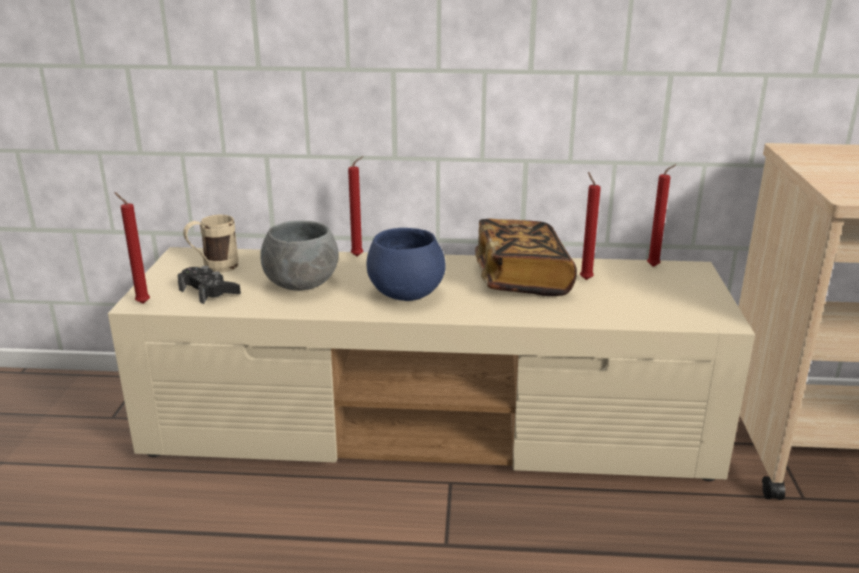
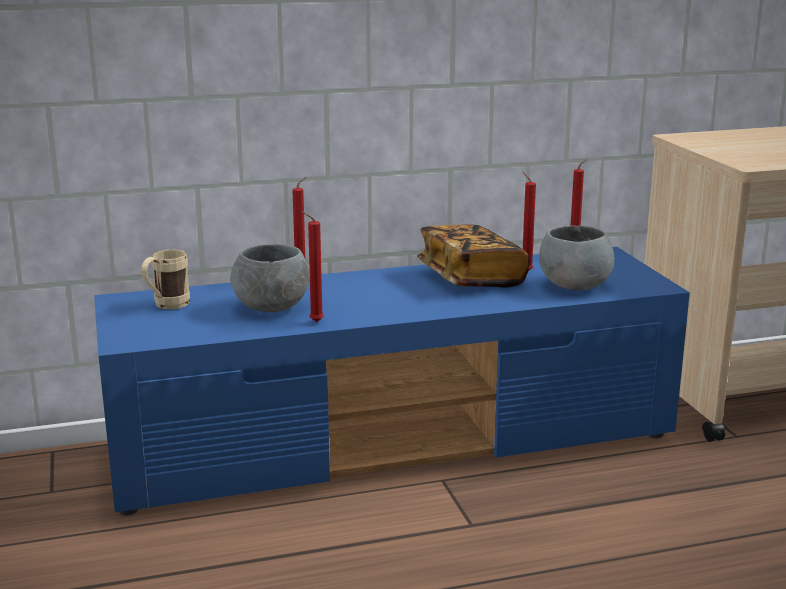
camera: 20 degrees left, 5 degrees down
beige tv stand [108,247,755,481] -> blue tv stand [94,247,690,516]
red candle [114,192,150,304] -> red candle moved to [301,211,324,322]
black game controller [177,266,241,304] -> none
blue bowl [367,228,446,301] -> none
none -> grey bowl [539,225,614,290]

